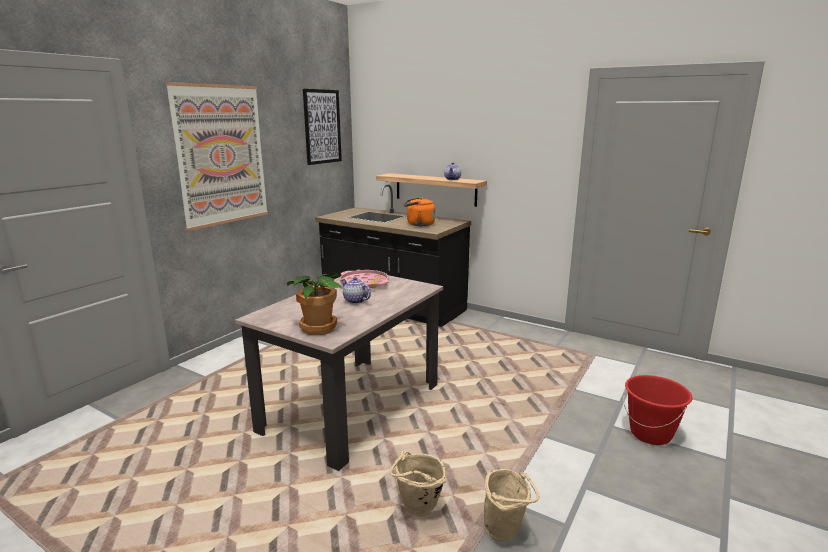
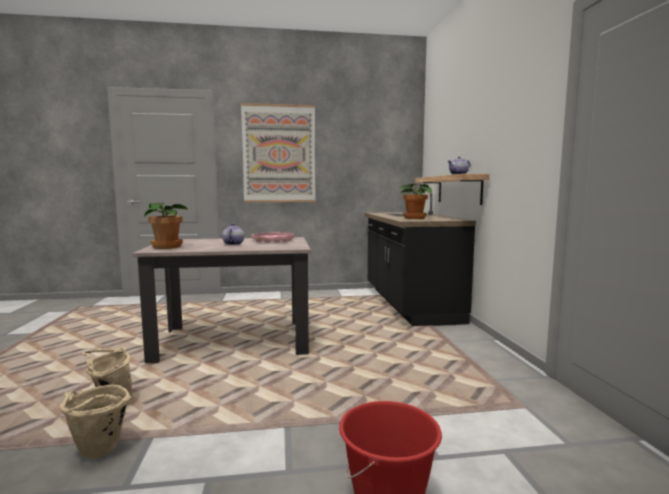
camera: 50 degrees right, 10 degrees down
picture [303,89,342,165] -> none
orange kettle [404,197,435,226] -> potted plant [399,184,432,219]

